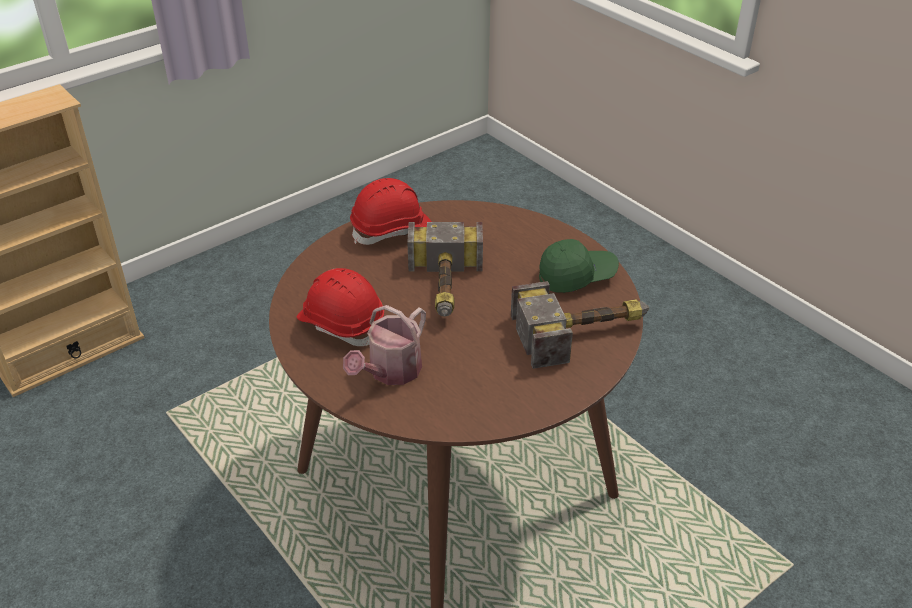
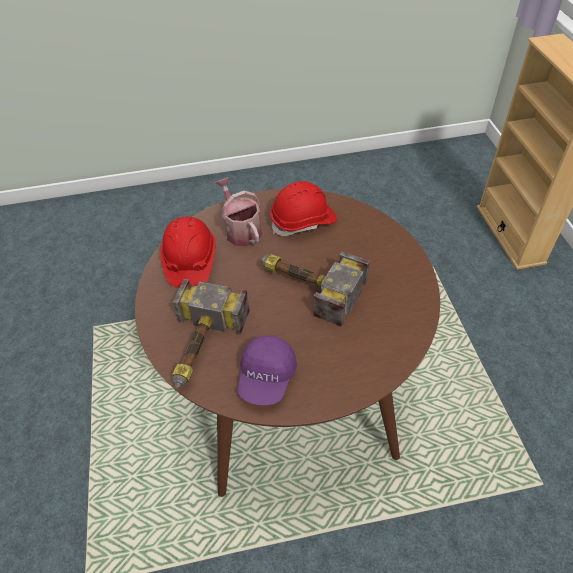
camera: 120 degrees right, 10 degrees up
red hard hat [350,178,431,245] -> red hard hat moved to [160,217,216,288]
green cap [539,239,619,293] -> purple cap [238,335,297,405]

